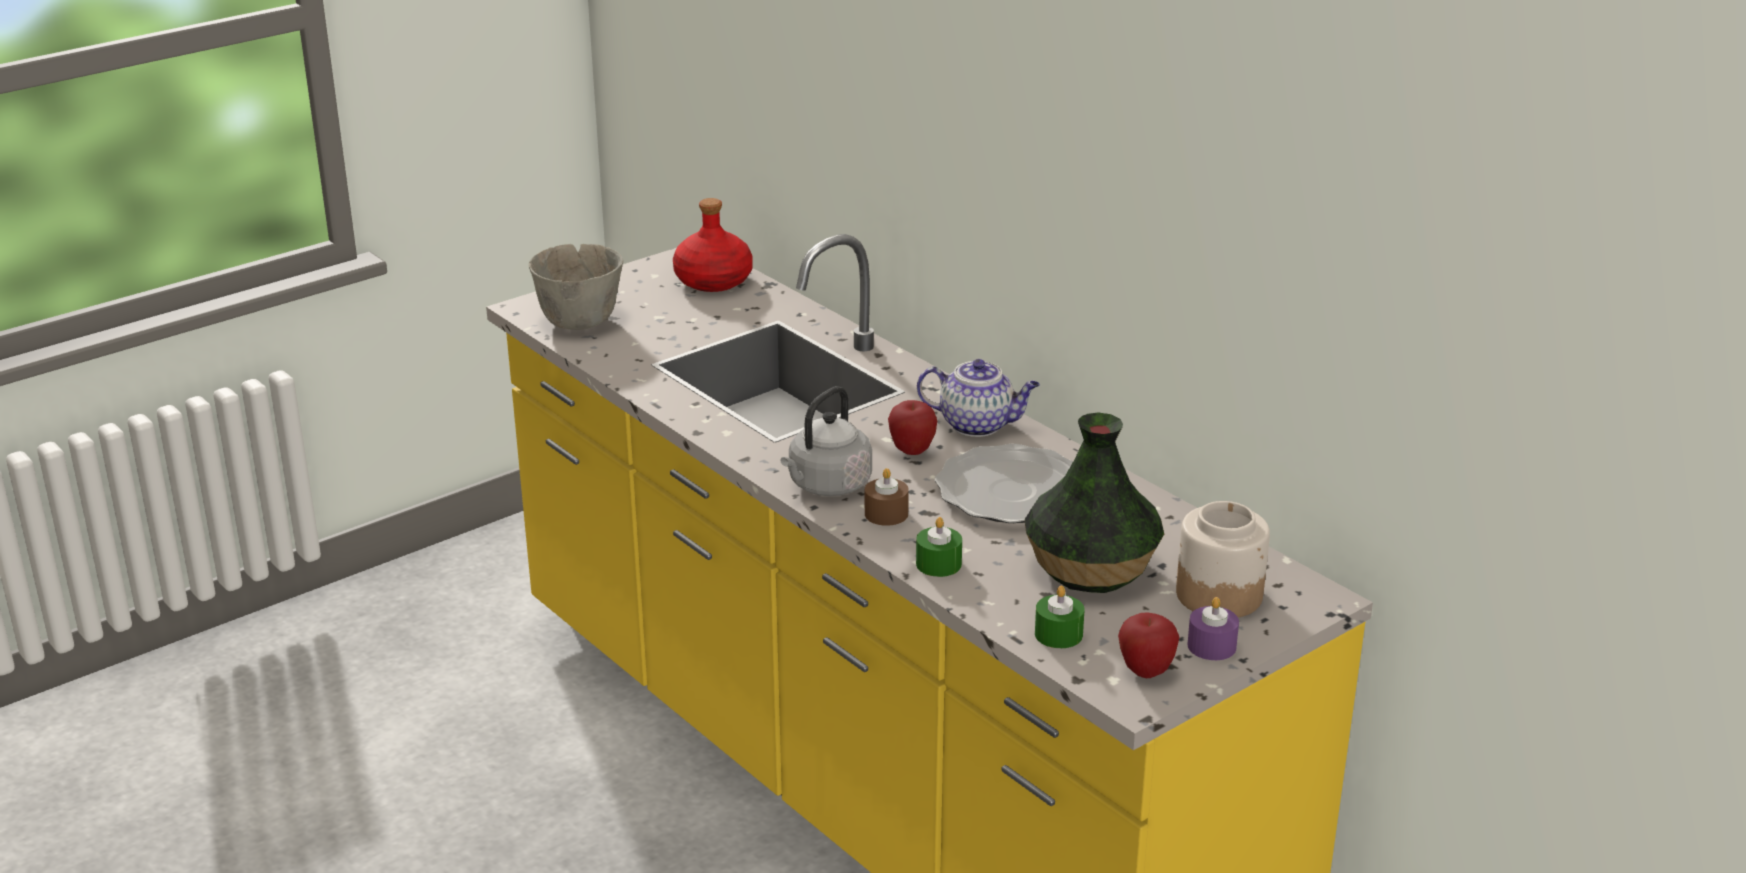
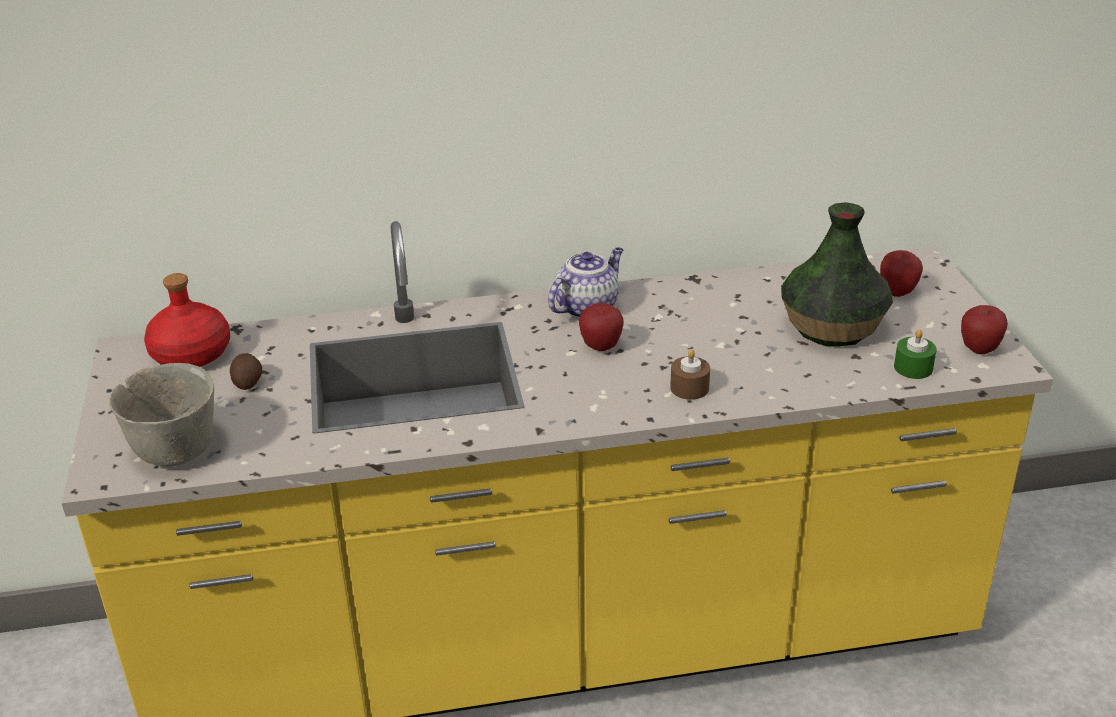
camera: 60 degrees left, 5 degrees up
grey kettle [780,386,872,496] -> none
green candle [916,517,962,577] -> none
plate [935,444,1073,523] -> none
jar [1176,501,1270,618] -> apple [880,250,923,297]
purple candle [1187,597,1239,660] -> none
none -> potato [230,353,262,390]

